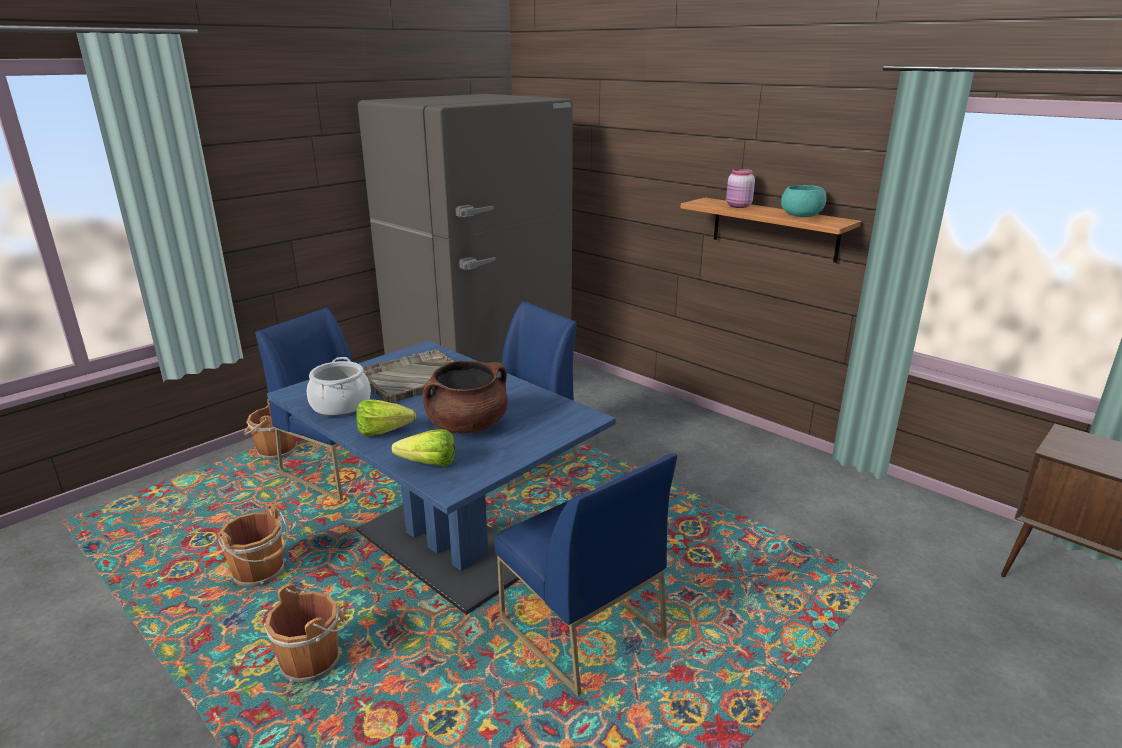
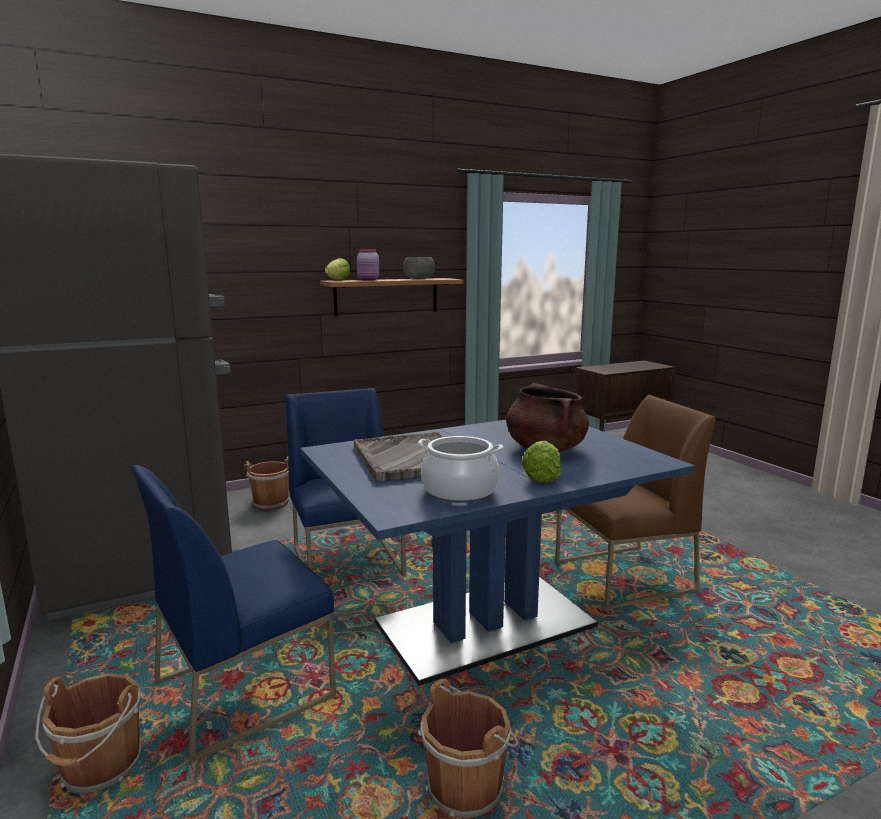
camera: 70 degrees left, 10 degrees down
brown bucket [264,583,346,683] -> brown bucket moved to [244,456,289,510]
lettuce [391,429,455,467] -> lettuce moved to [325,258,350,280]
blue chair [495,453,677,696] -> brown chair [555,395,716,610]
turquoise bowl [781,185,827,217] -> grey bowl [403,257,435,279]

